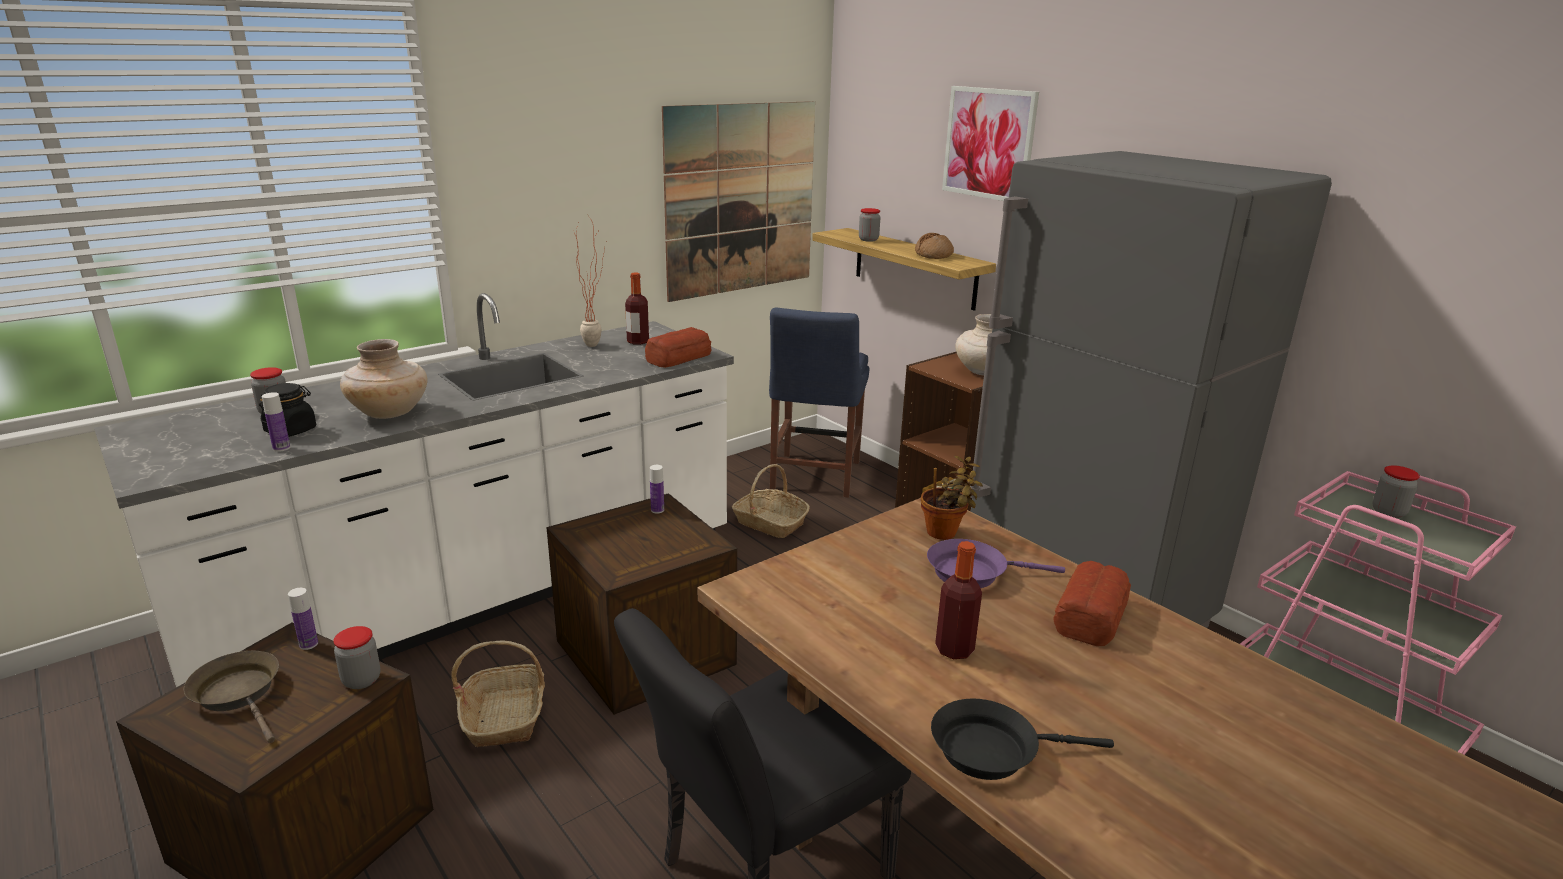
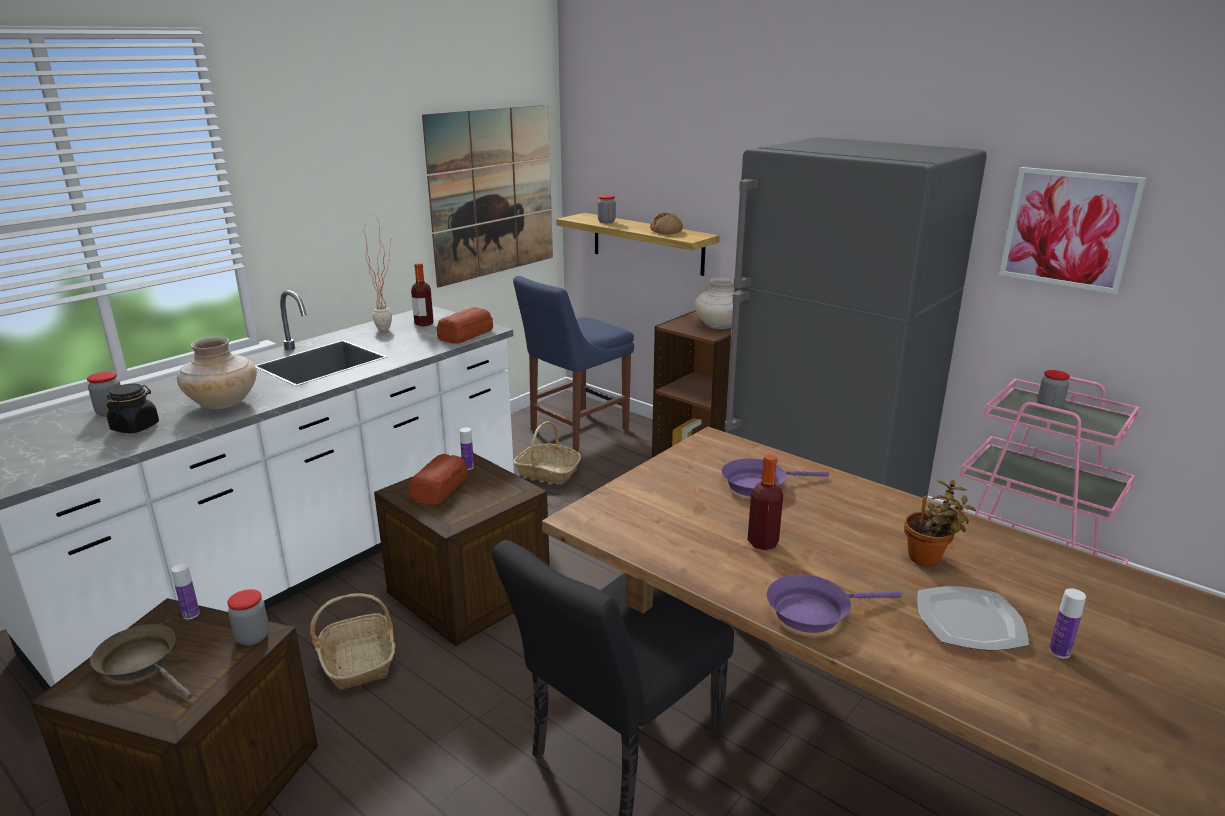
camera: 10 degrees left, 0 degrees up
bottle [262,392,290,452] -> bottle moved to [1049,588,1086,659]
blue chair [769,308,869,498] -> blue chair turned 45 degrees clockwise [513,276,634,451]
potted plant [921,456,983,540] -> potted plant moved to [904,480,976,566]
black frying pan [931,699,1114,780] -> purple frying pan [766,575,902,633]
picture [942,86,1039,201] -> picture moved to [999,167,1147,294]
bread [1053,561,1131,646] -> bread moved to [409,454,468,505]
none -> plate [918,586,1029,650]

